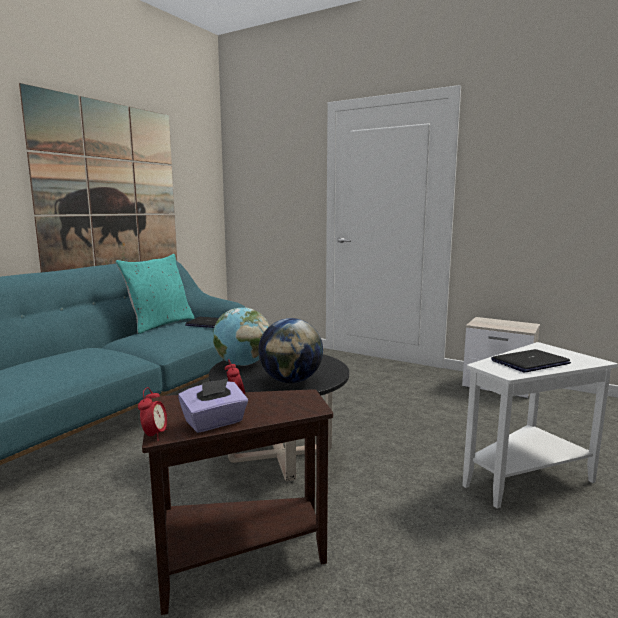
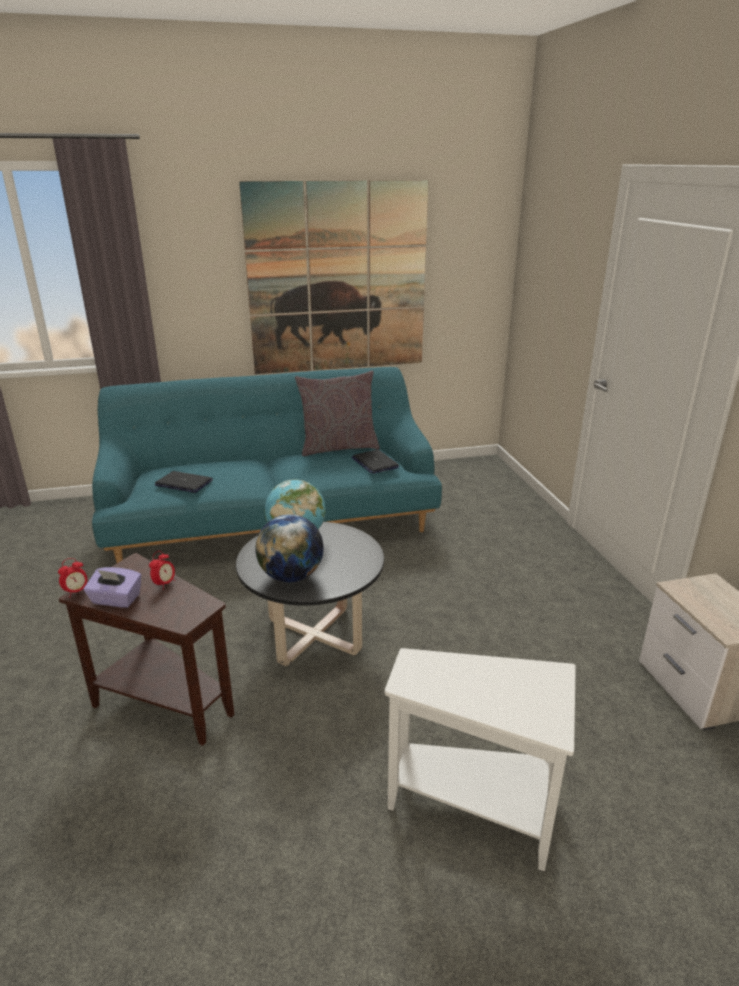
camera: 45 degrees right, 15 degrees up
turquoise pillow [115,254,195,334] -> grey pillow [295,370,380,456]
laptop [491,349,571,372] -> laptop moved to [155,471,213,493]

